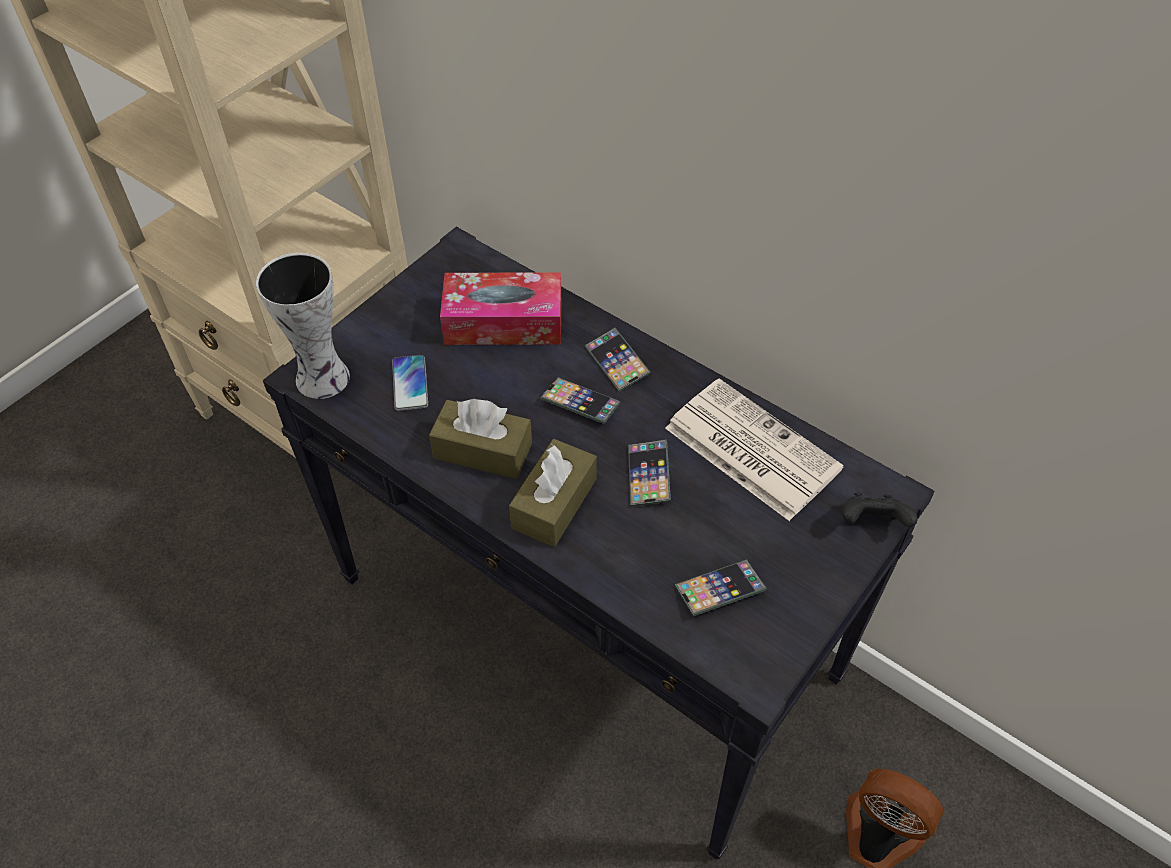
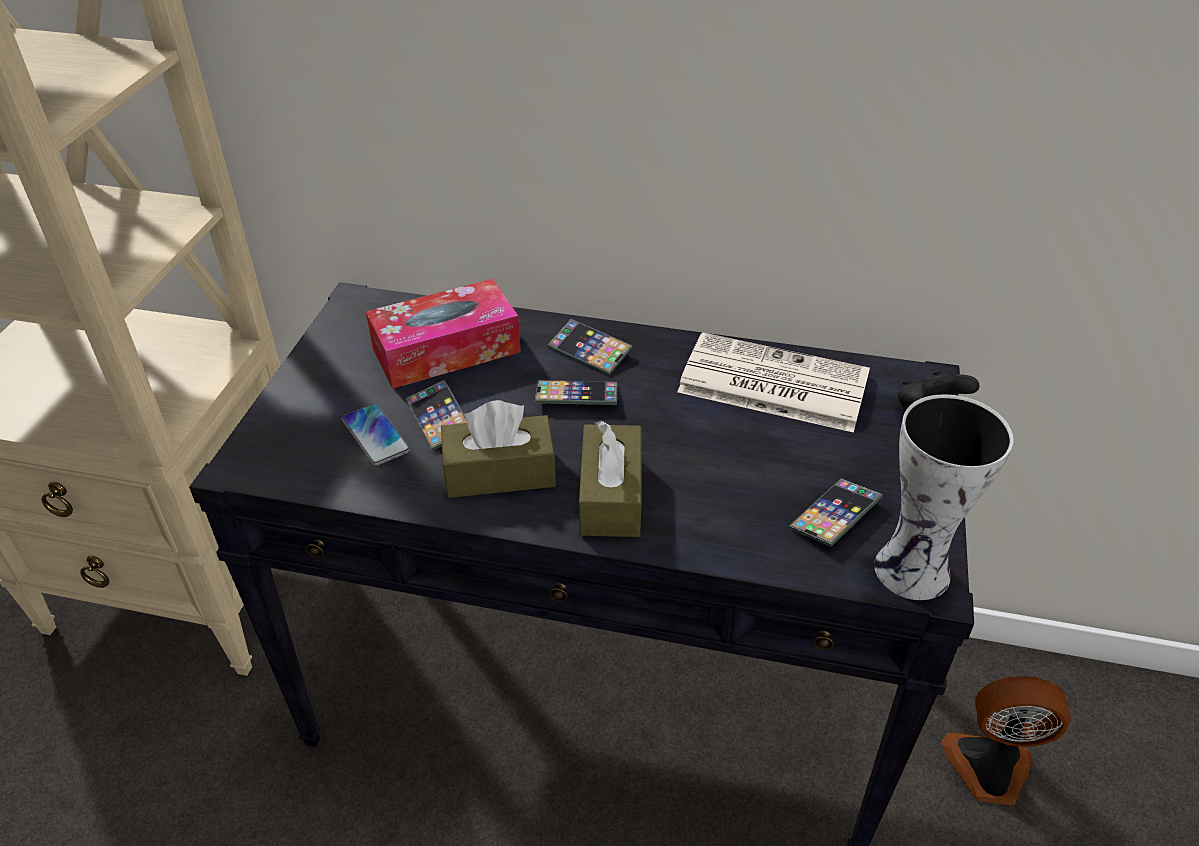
camera: 25 degrees left, 10 degrees down
vase [256,253,350,399] -> vase moved to [874,394,1014,600]
phone [628,439,671,507] -> phone moved to [405,380,467,451]

